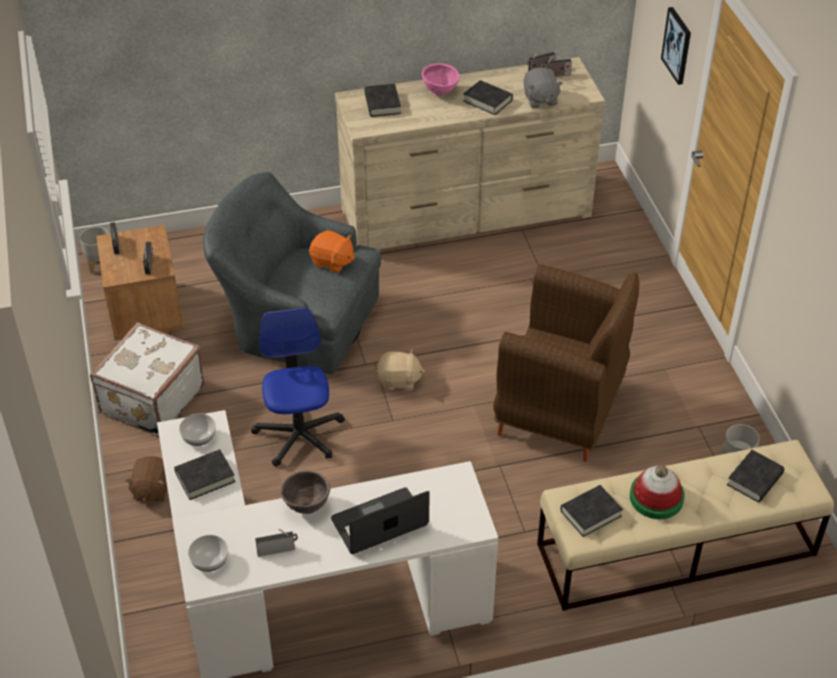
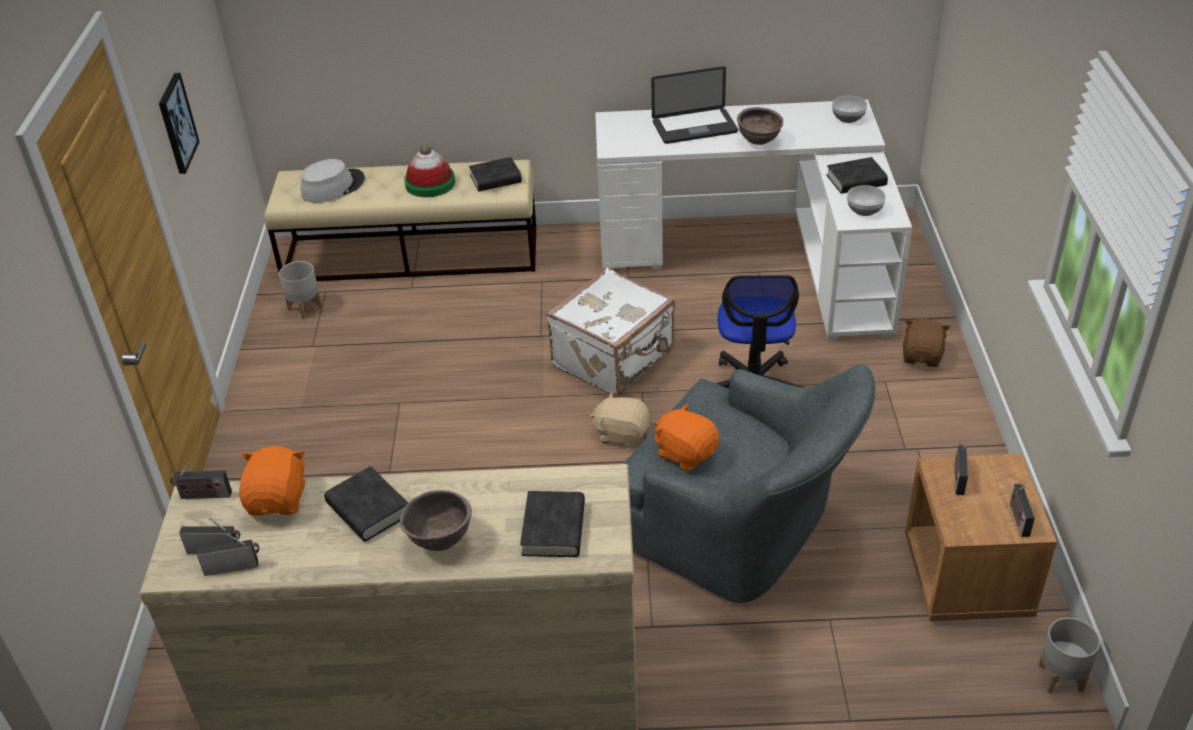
camera: 165 degrees left, 5 degrees down
white suitcase [90,322,204,436] -> white suitcase moved to [546,268,675,396]
radio [255,529,298,557] -> radio moved to [170,462,232,499]
pink bowl [422,63,460,95] -> brown bowl [400,490,472,551]
brown armchair [493,264,639,462] -> none
grey plush toy [523,67,563,108] -> orange plush toy [239,446,306,516]
picture [661,7,691,85] -> picture moved to [159,73,200,174]
black book [727,450,784,502] -> grey hat [301,159,365,203]

